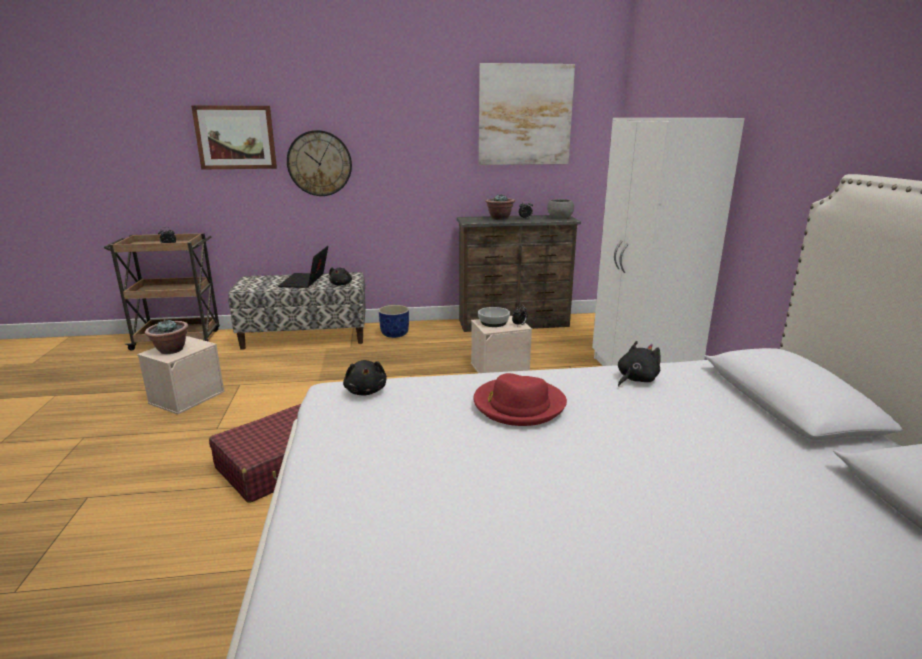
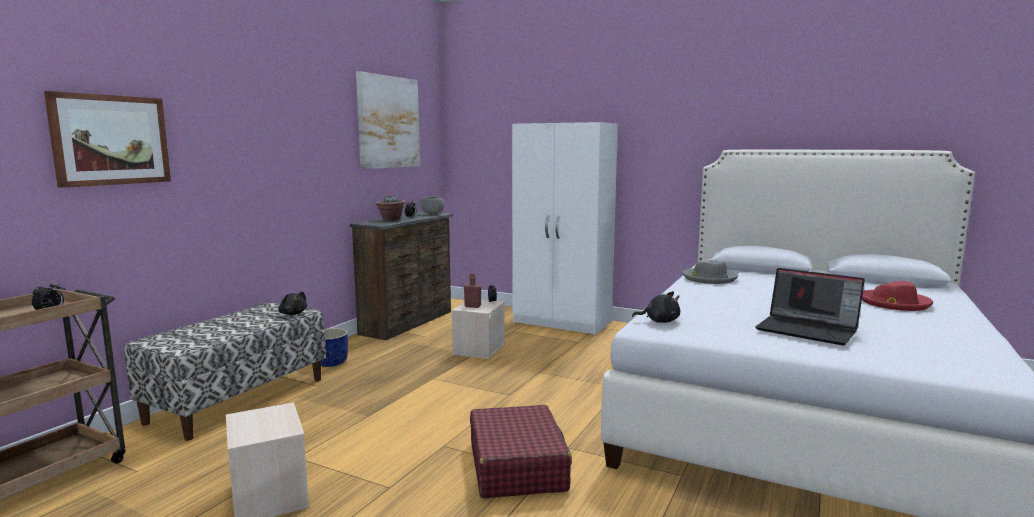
camera: 55 degrees left, 10 degrees down
potted plant [145,319,188,354] -> none
laptop [278,246,328,288] -> laptop moved to [755,268,865,345]
wall clock [287,130,352,196] -> none
red hat [473,373,567,426] -> red hat moved to [862,281,933,311]
bowl [478,307,510,327] -> red bottle [464,273,481,308]
black plush toy [618,341,661,386] -> grey hat [682,261,738,284]

